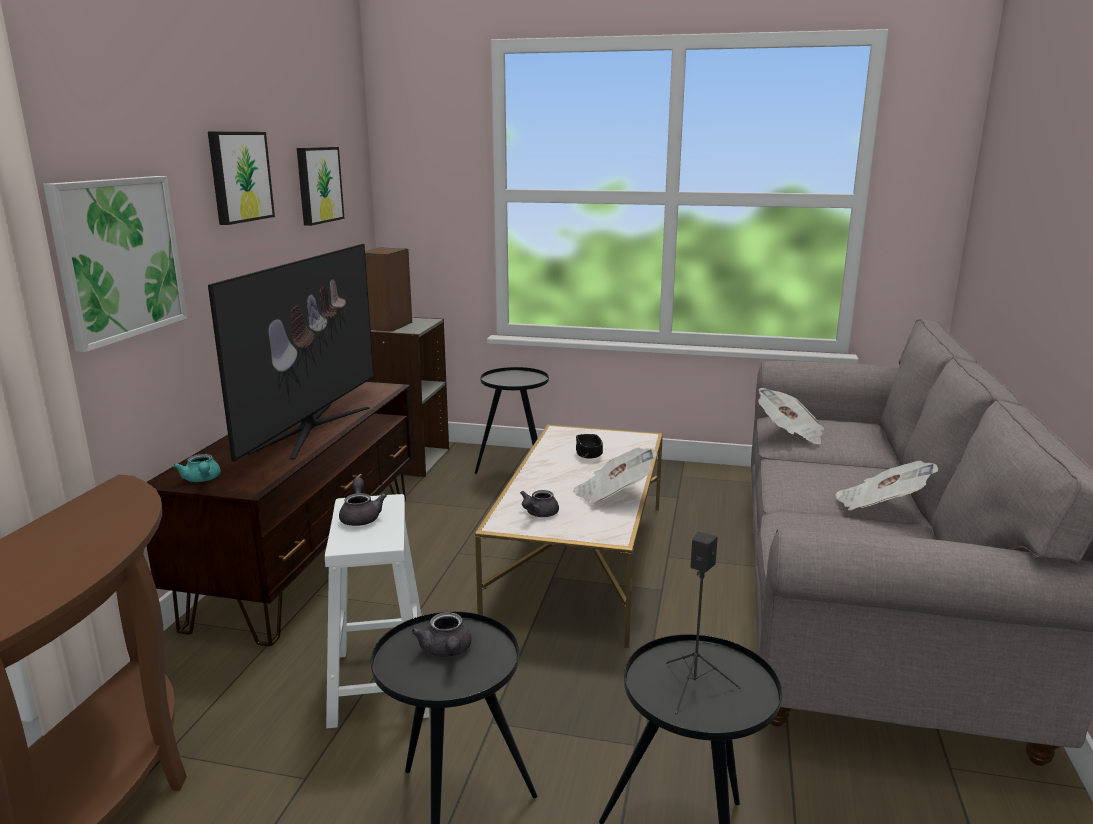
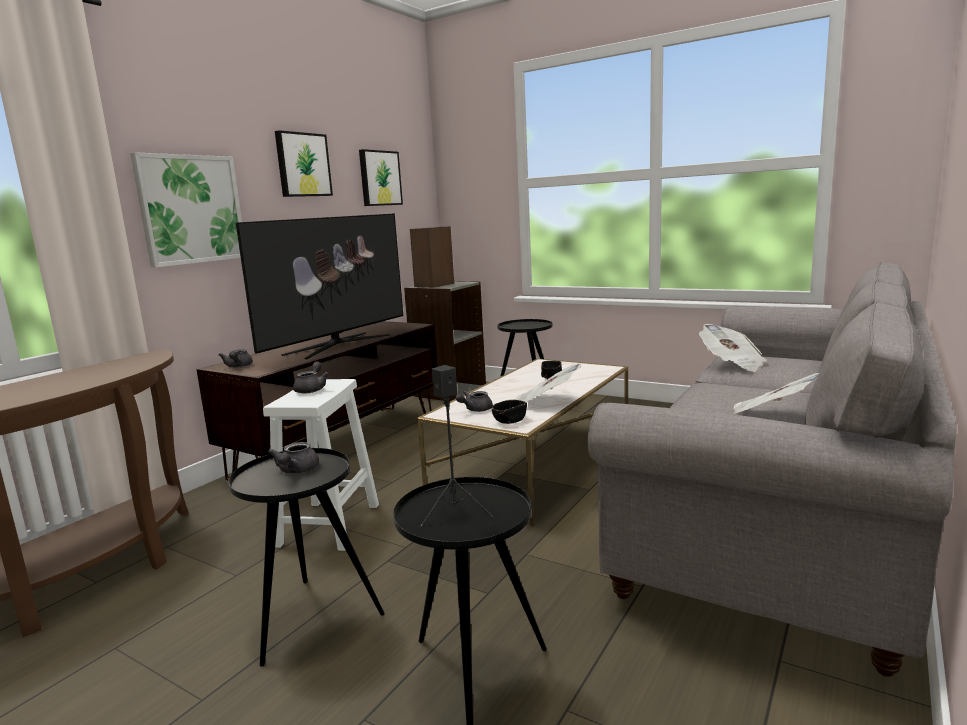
camera: 20 degrees right, 5 degrees down
turquoise teapot [173,454,221,482] -> grey teapot [219,349,253,368]
none -> black bowl [491,400,527,424]

